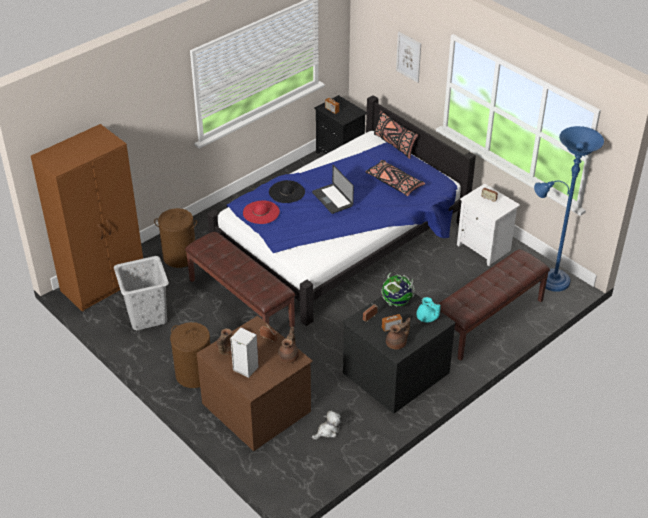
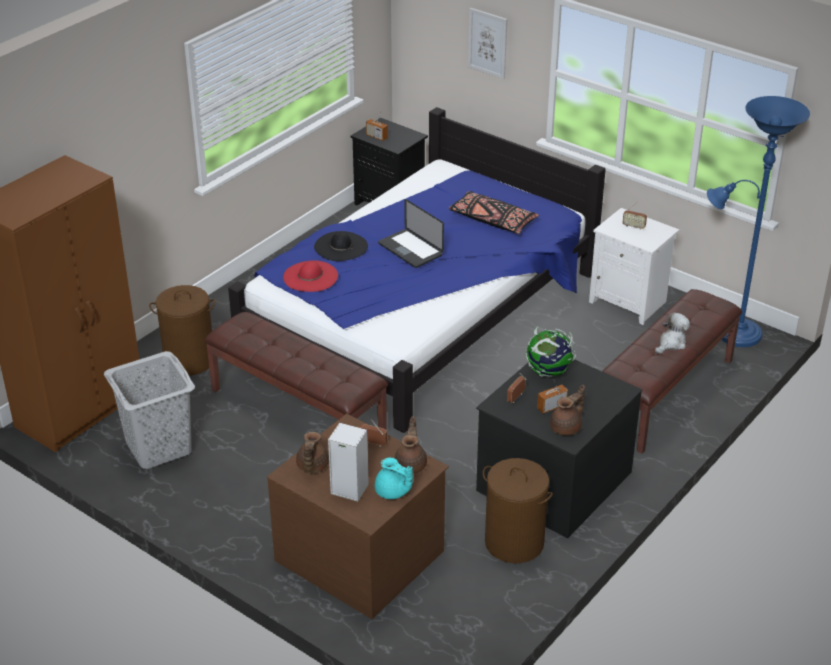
camera: 10 degrees left, 5 degrees down
brown laundry basket [170,322,210,388] -> brown laundry basket moved to [483,458,553,563]
plush toy [312,410,341,440] -> plush toy moved to [655,312,690,354]
black pillow [374,111,418,159] -> none
turquoise teapot [417,297,441,323] -> turquoise teapot moved to [375,458,413,499]

